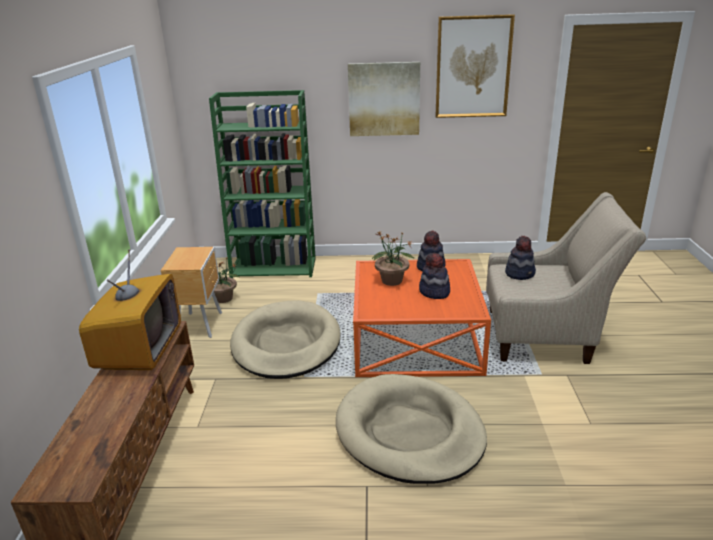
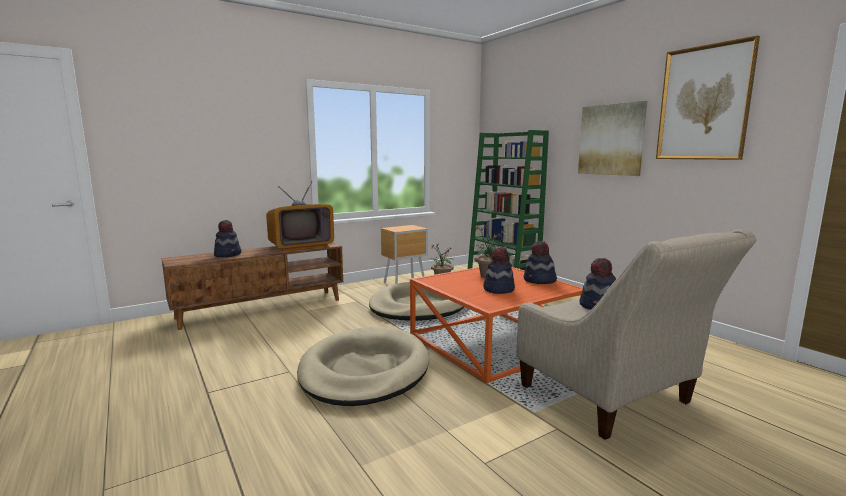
camera: 55 degrees right, 15 degrees down
none -> hat [214,220,241,257]

